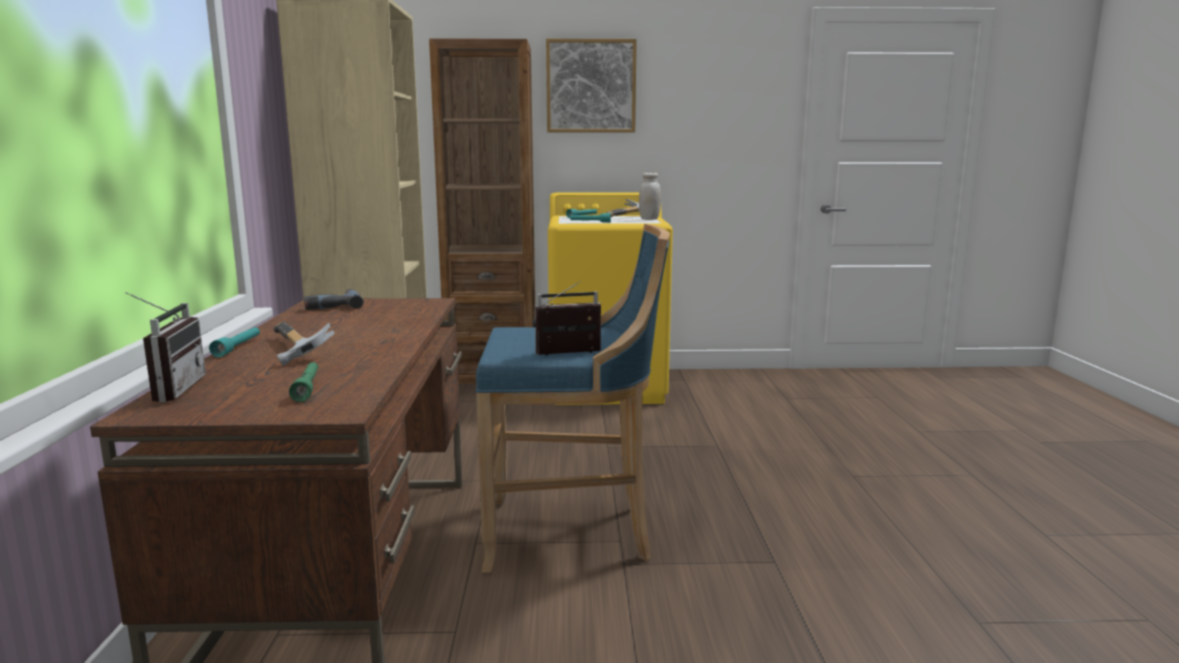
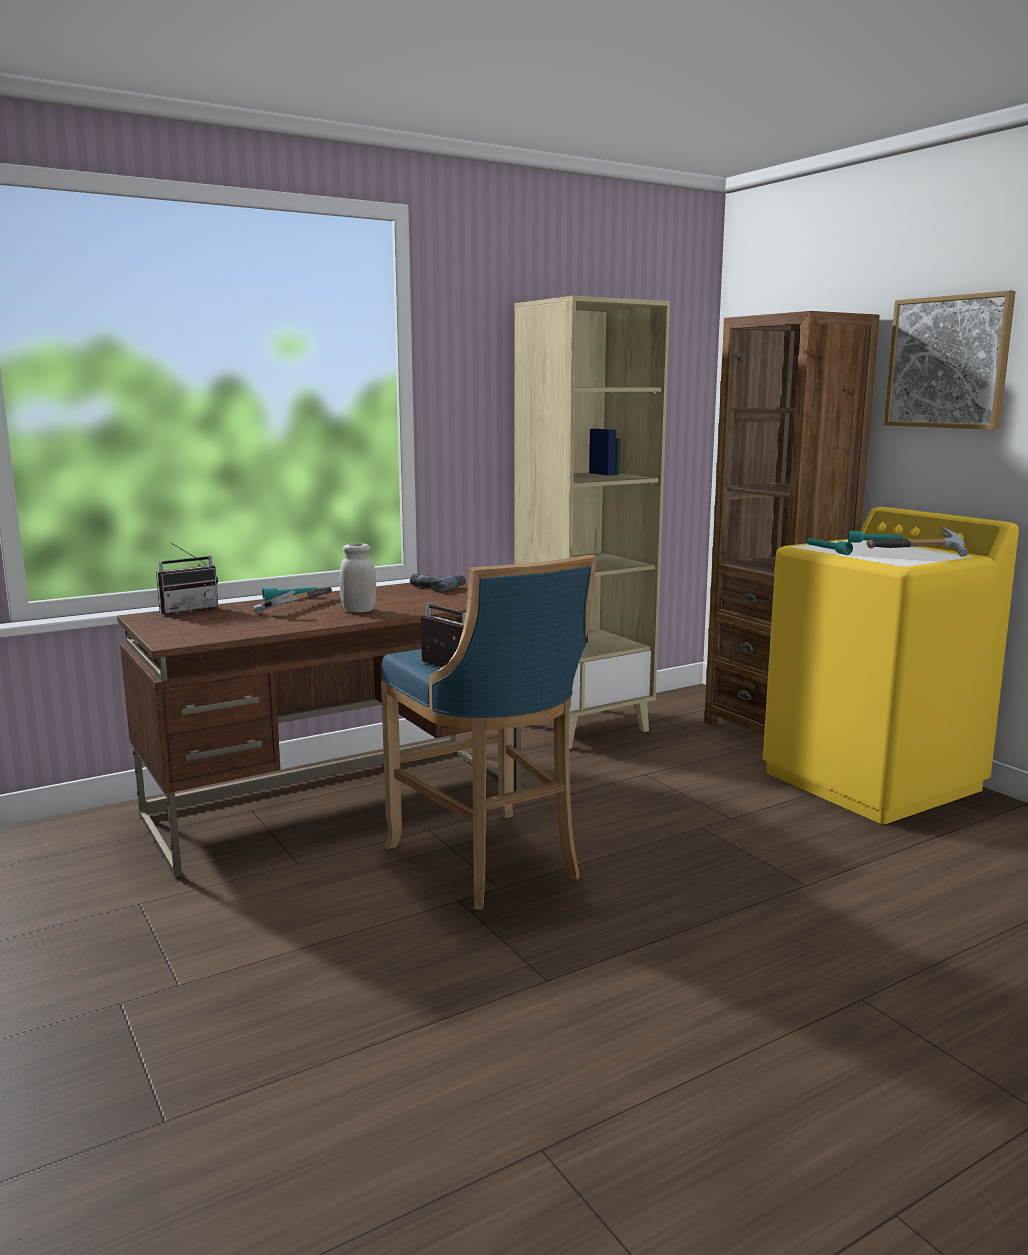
camera: 60 degrees right, 0 degrees up
green flashlight [289,362,318,402] -> none
white jar [639,172,661,220] -> white jar moved to [340,543,376,613]

